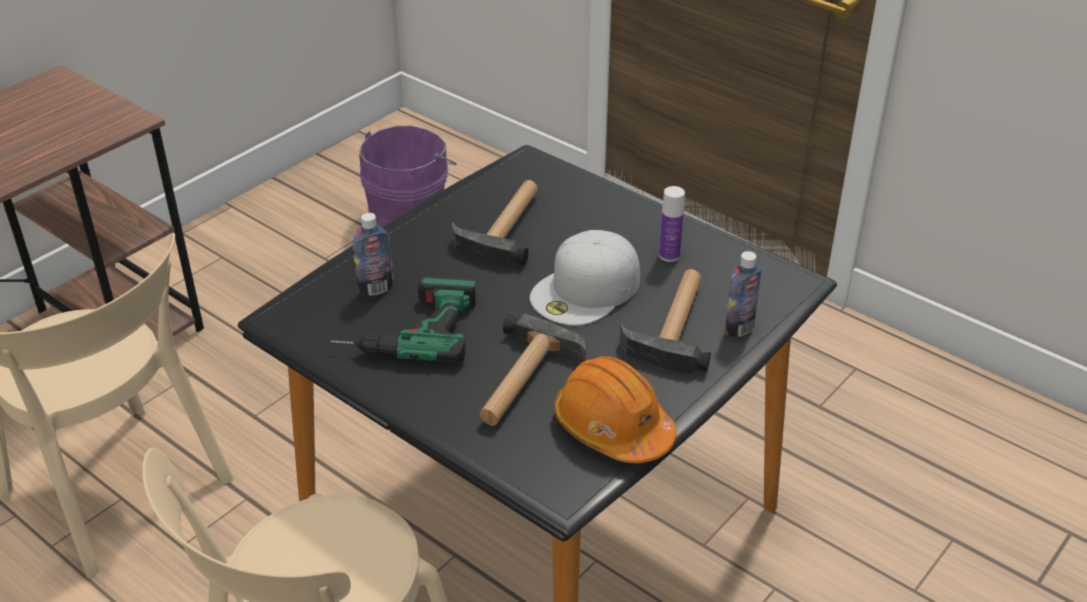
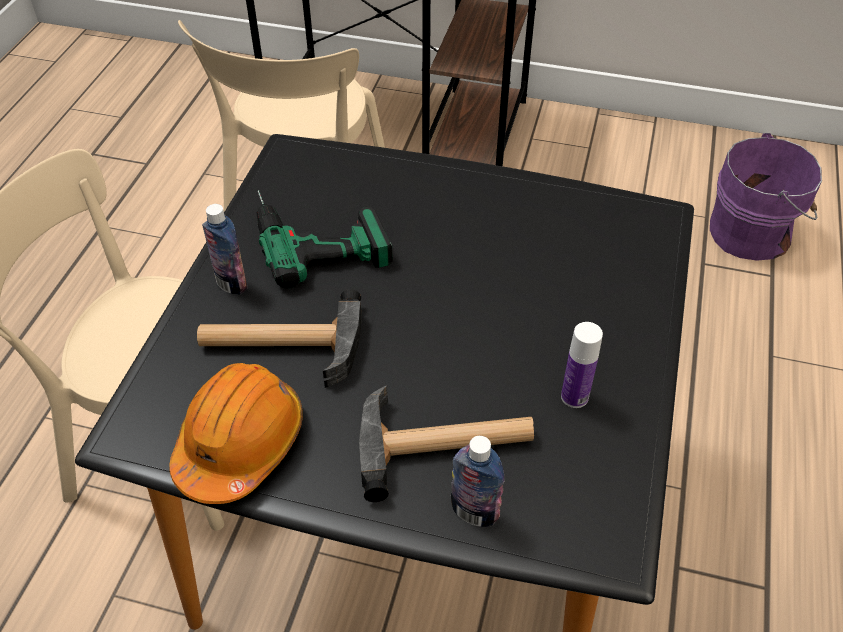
camera: 65 degrees right, 10 degrees up
bottle [353,213,394,296] -> bottle moved to [202,204,248,295]
hammer [452,180,538,267] -> none
white cap [530,230,640,326] -> none

